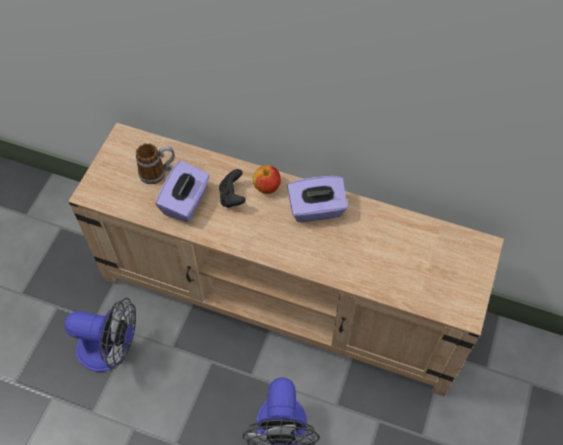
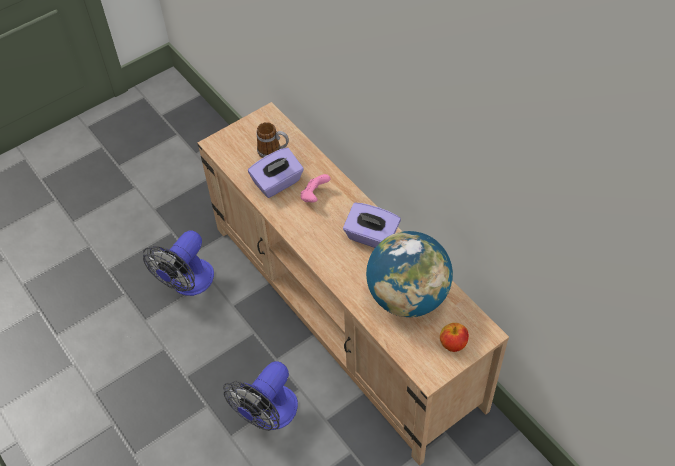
camera: 35 degrees right, 5 degrees down
fan [65,298,136,372] -> fan turned 75 degrees clockwise [143,230,214,296]
black game controller [219,169,246,208] -> pink game controller [301,174,330,203]
apple [253,165,281,194] -> apple moved to [440,323,469,352]
none -> globe [366,231,453,317]

